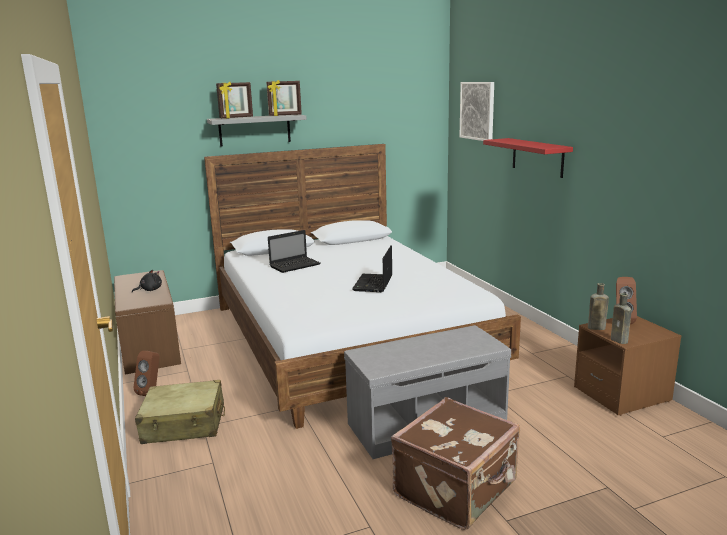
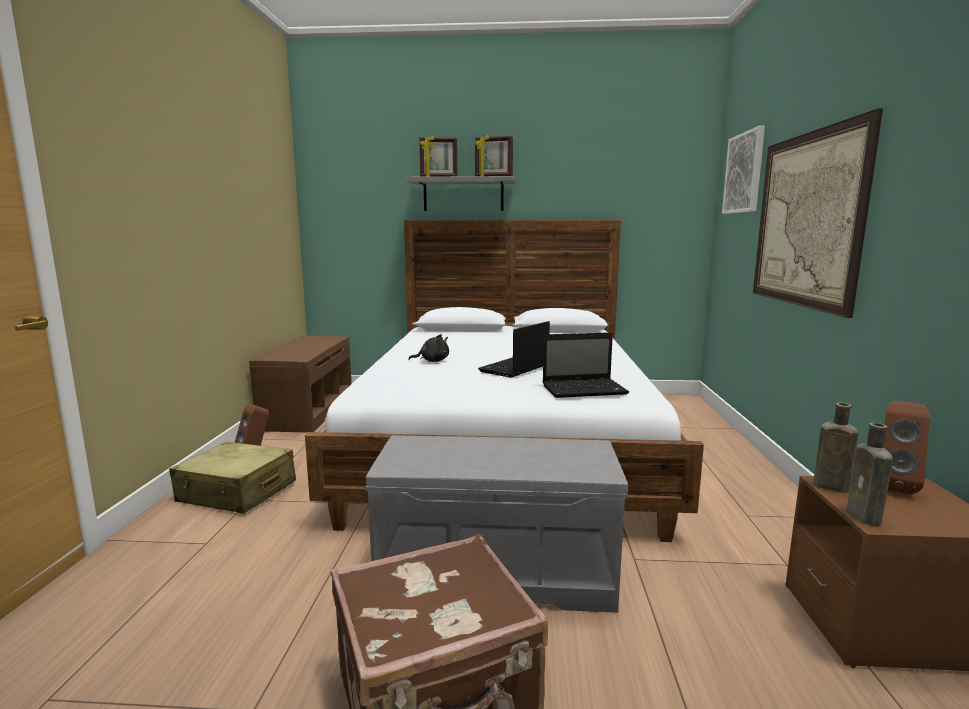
camera: 25 degrees right, 5 degrees down
black plush toy [132,270,162,293] -> black plush toy moved to [408,334,449,362]
laptop [268,230,321,273] -> laptop moved to [543,332,629,398]
red shelf [483,138,573,178] -> picture [753,108,883,318]

